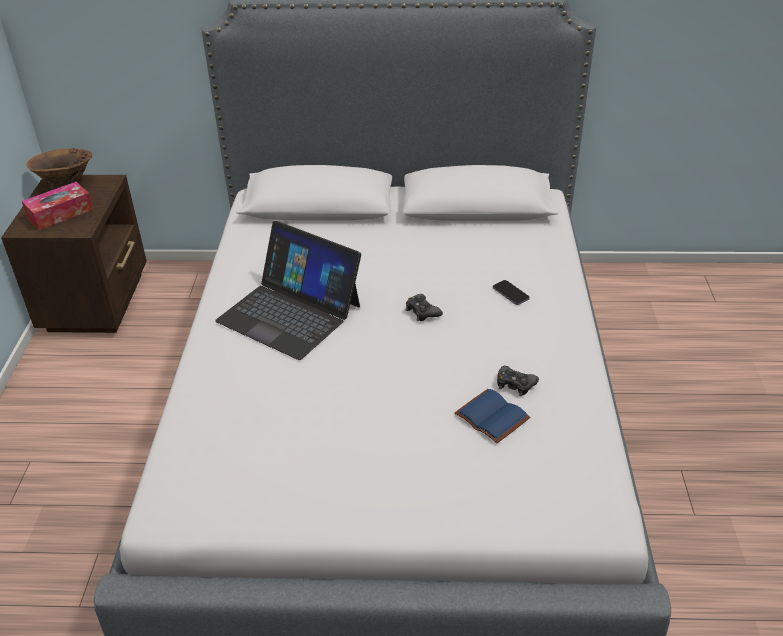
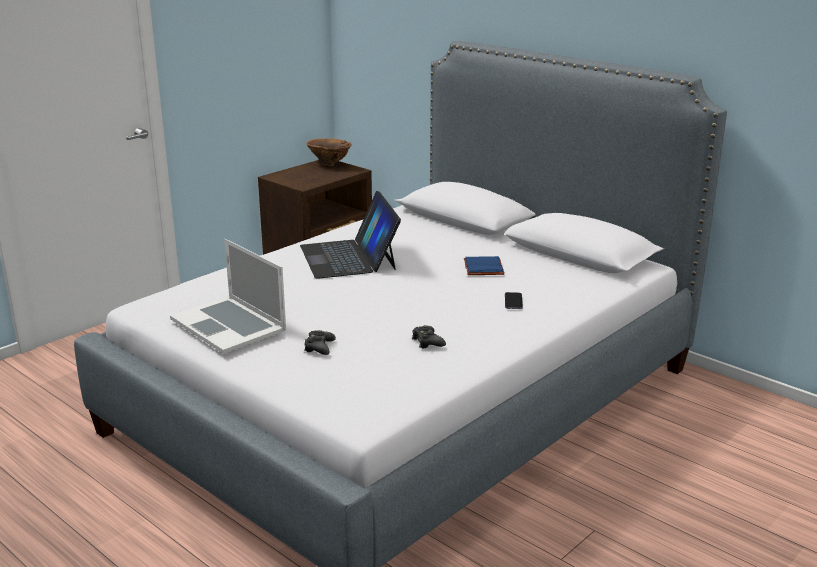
camera: 40 degrees right, 15 degrees down
tissue box [22,182,93,230] -> none
black game controller [406,294,443,321] -> black game controller moved to [304,330,336,355]
blue book [455,389,530,443] -> blue book moved to [464,256,504,275]
none -> laptop [170,239,286,354]

